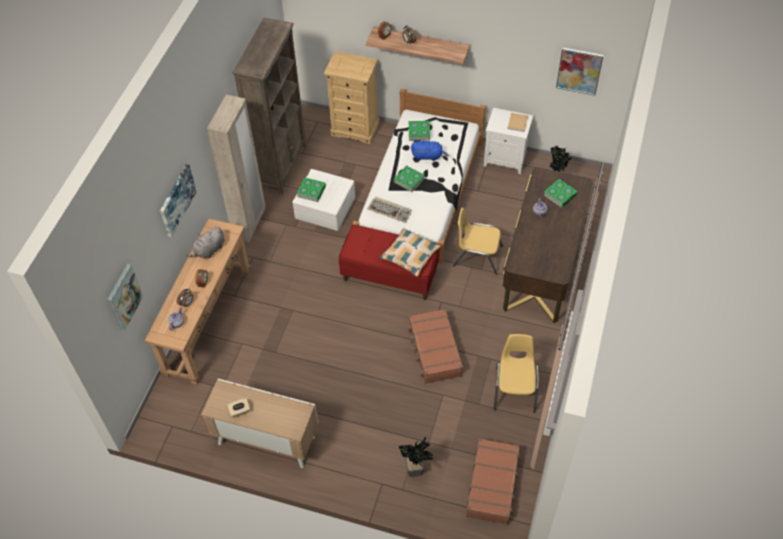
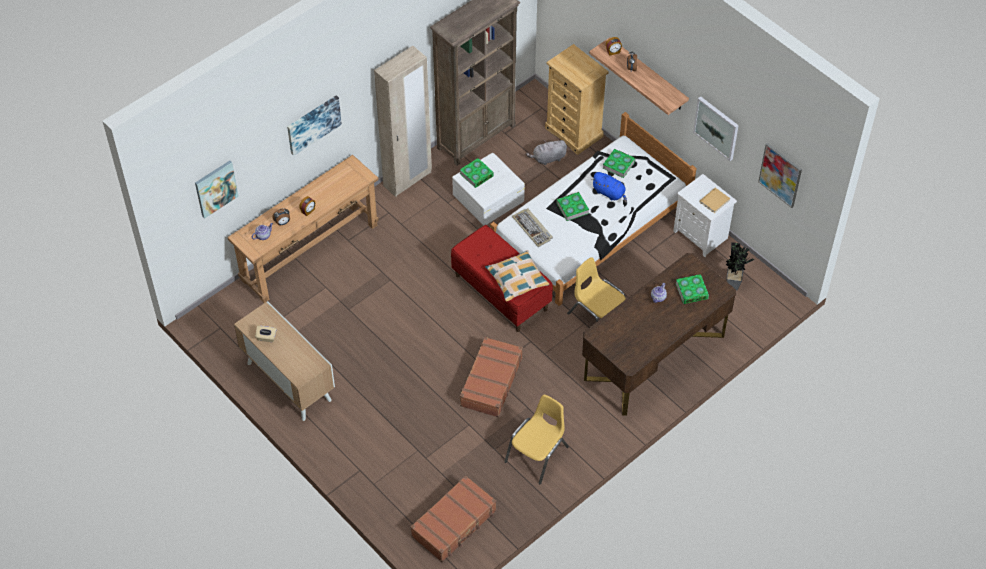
camera: 30 degrees right, 0 degrees up
grey plush toy [186,227,224,258] -> grey plush toy moved to [526,140,567,165]
potted plant [398,436,434,477] -> none
none -> picture [693,97,739,161]

